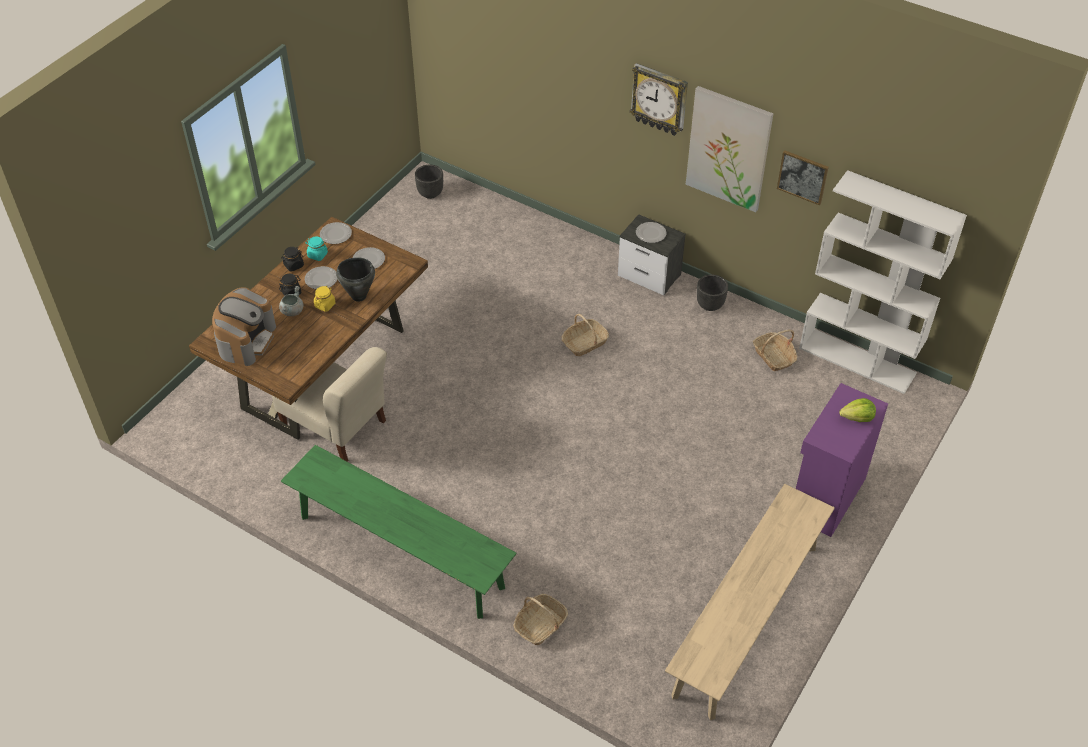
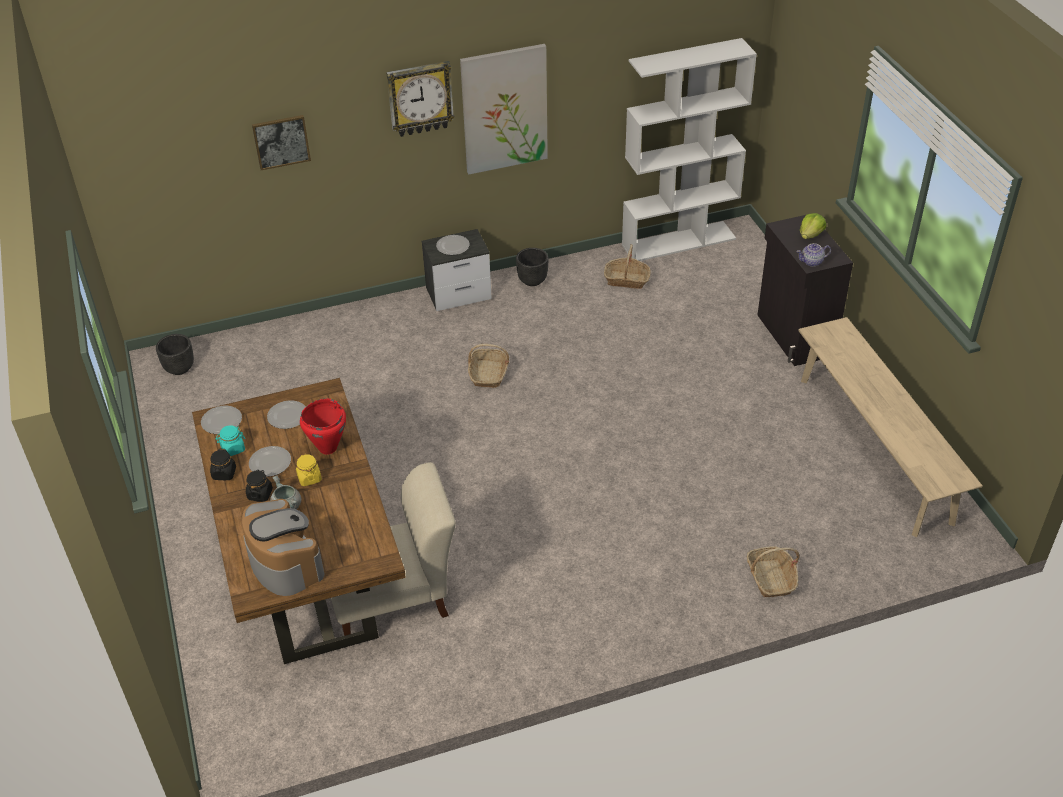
camera: 50 degrees left, 5 degrees down
green bench [281,445,517,619] -> none
black cooking pot [336,257,375,302] -> red cooking pot [300,399,346,454]
picture [777,150,829,206] -> picture moved to [252,115,311,170]
purple cabinet [796,383,888,537] -> black cabinet [758,215,853,366]
none -> teapot [796,243,831,267]

